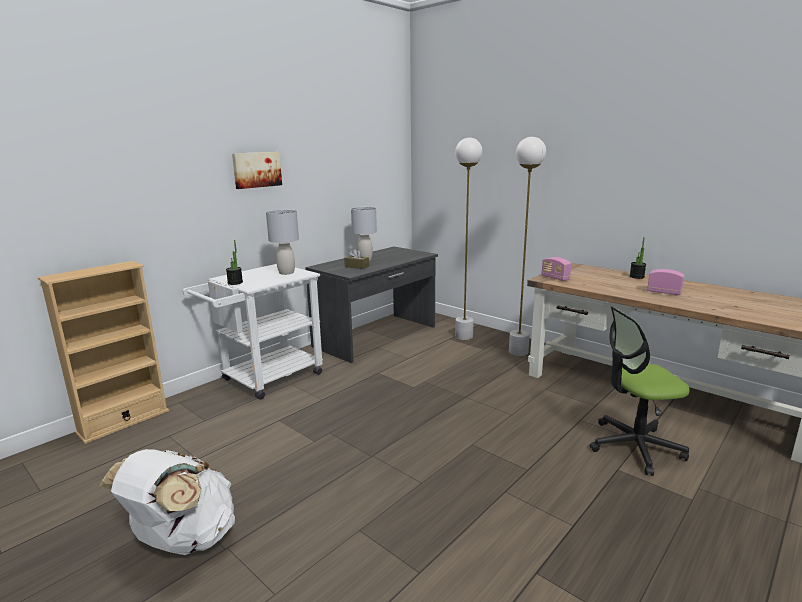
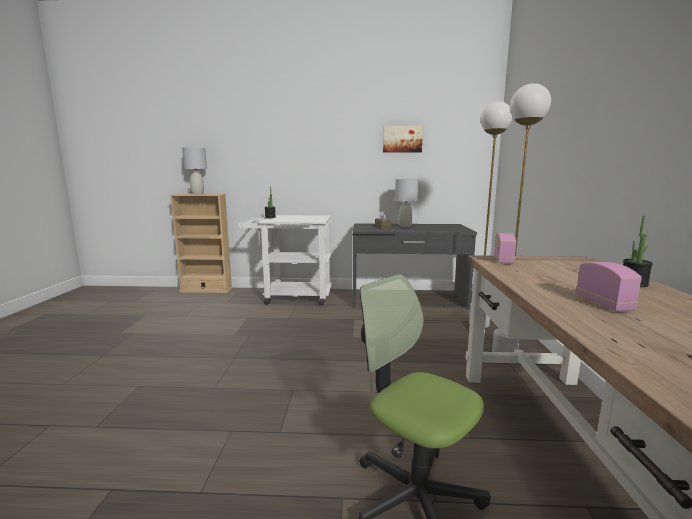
camera: 50 degrees right, 5 degrees down
white backpack [100,449,235,555] -> none
picture [232,152,282,189] -> picture moved to [383,126,423,152]
grey table lamp [266,210,299,275] -> grey table lamp moved to [182,147,207,194]

